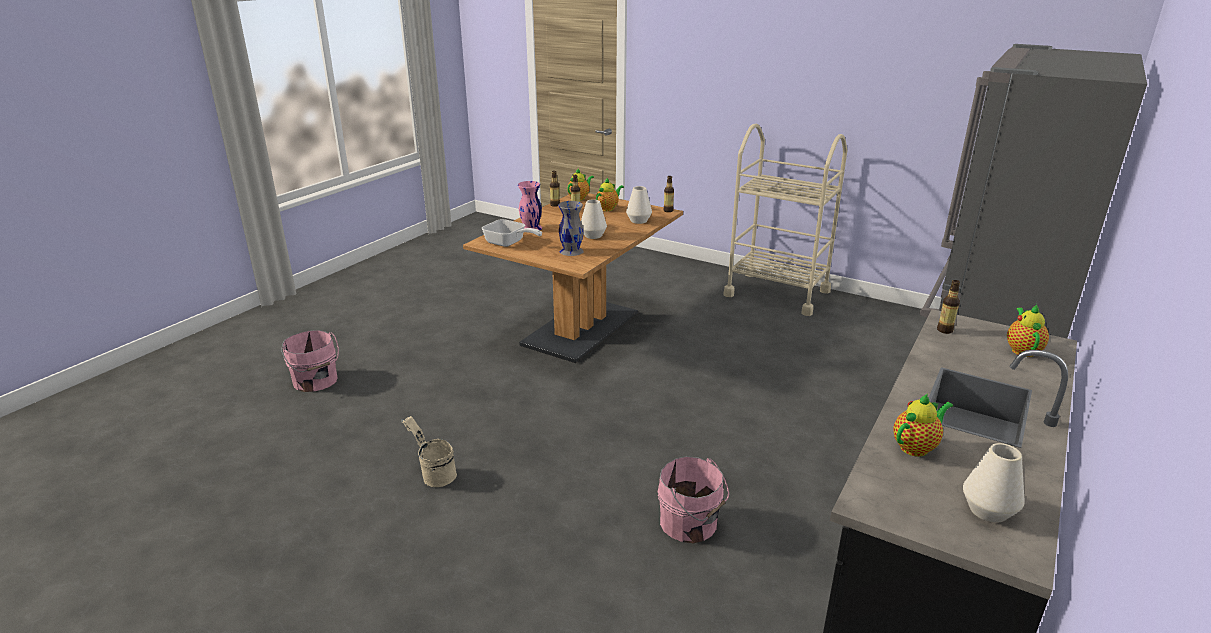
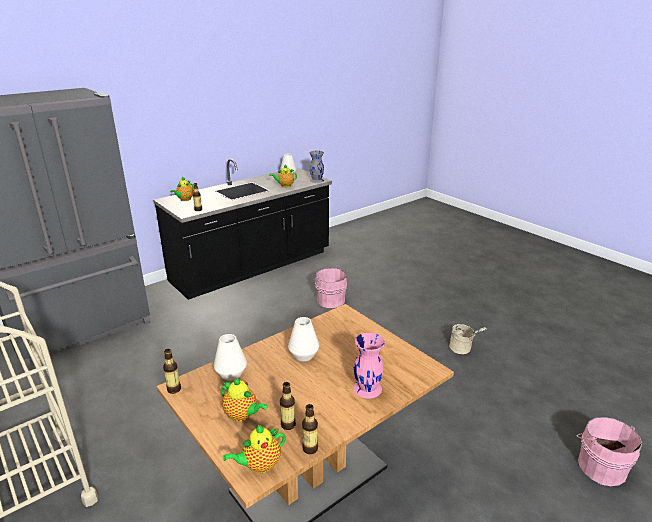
camera: 160 degrees left, 0 degrees up
frying pan [481,219,542,247] -> none
grey vase [558,201,584,256] -> grey vase moved to [310,151,324,183]
teapot [596,178,624,211] -> teapot turned 120 degrees counterclockwise [221,378,268,422]

